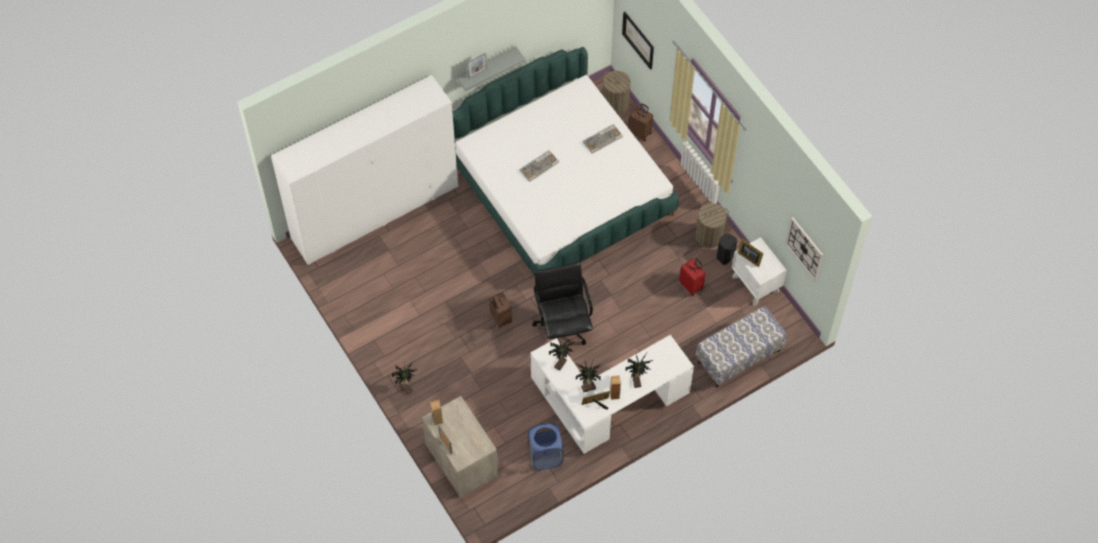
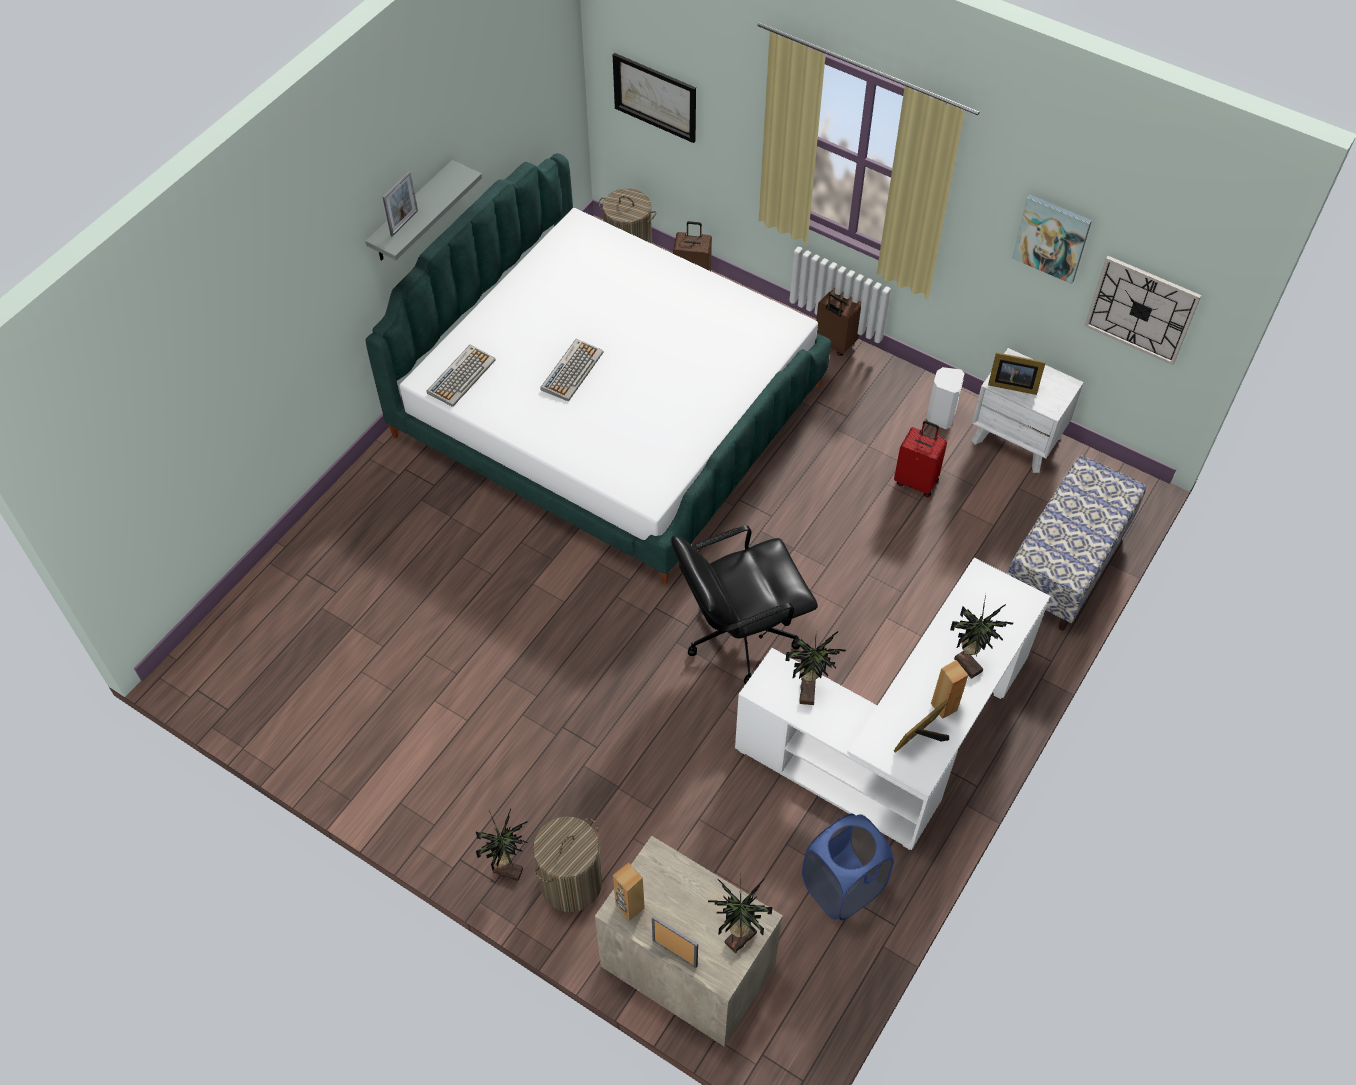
camera: 25 degrees left, 5 degrees down
white wardrobe [271,75,458,265] -> none
brown suitcase [489,292,512,328] -> brown suitcase moved to [816,288,861,356]
black office chair [532,262,593,345] -> black office chair turned 75 degrees counterclockwise [671,525,818,684]
potted plant [576,359,602,393] -> potted plant moved to [708,878,773,953]
keyboard [583,124,623,154] -> keyboard moved to [427,345,496,407]
laundry basket [696,203,729,248] -> laundry basket moved to [533,817,602,912]
black speaker [716,233,737,265] -> white speaker [926,367,965,429]
none -> picture [1012,194,1092,284]

